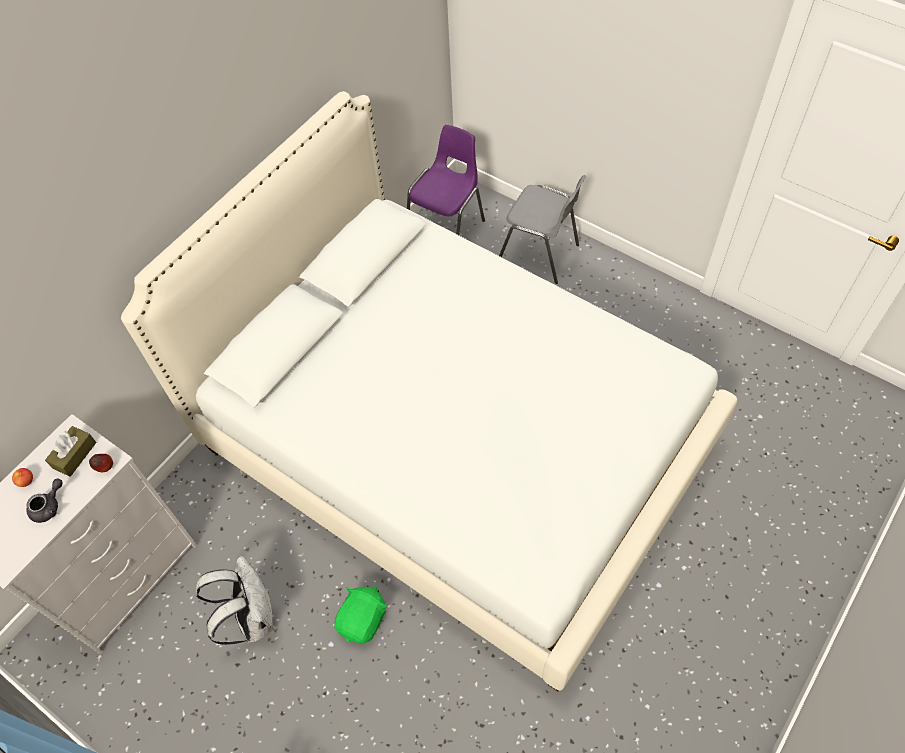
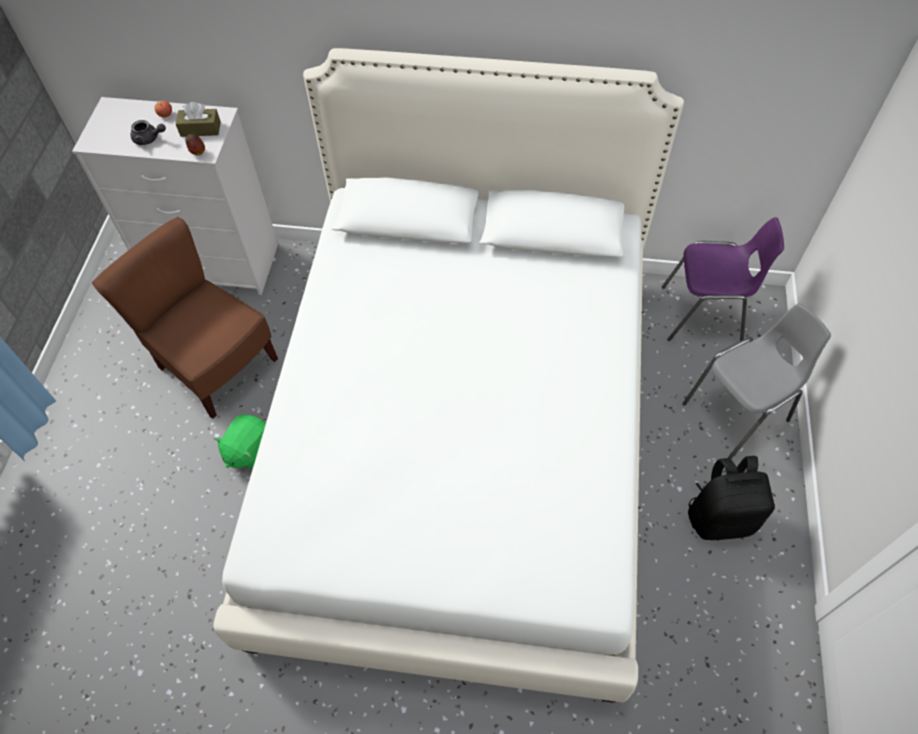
camera: 60 degrees right, 0 degrees up
white backpack [196,556,273,645] -> brown chair [92,217,278,419]
green plush toy [334,586,387,643] -> green plush toy turned 120 degrees clockwise [214,414,266,469]
grey chair [499,175,586,284] -> grey chair turned 120 degrees counterclockwise [683,303,831,459]
none -> black backpack [688,456,775,541]

